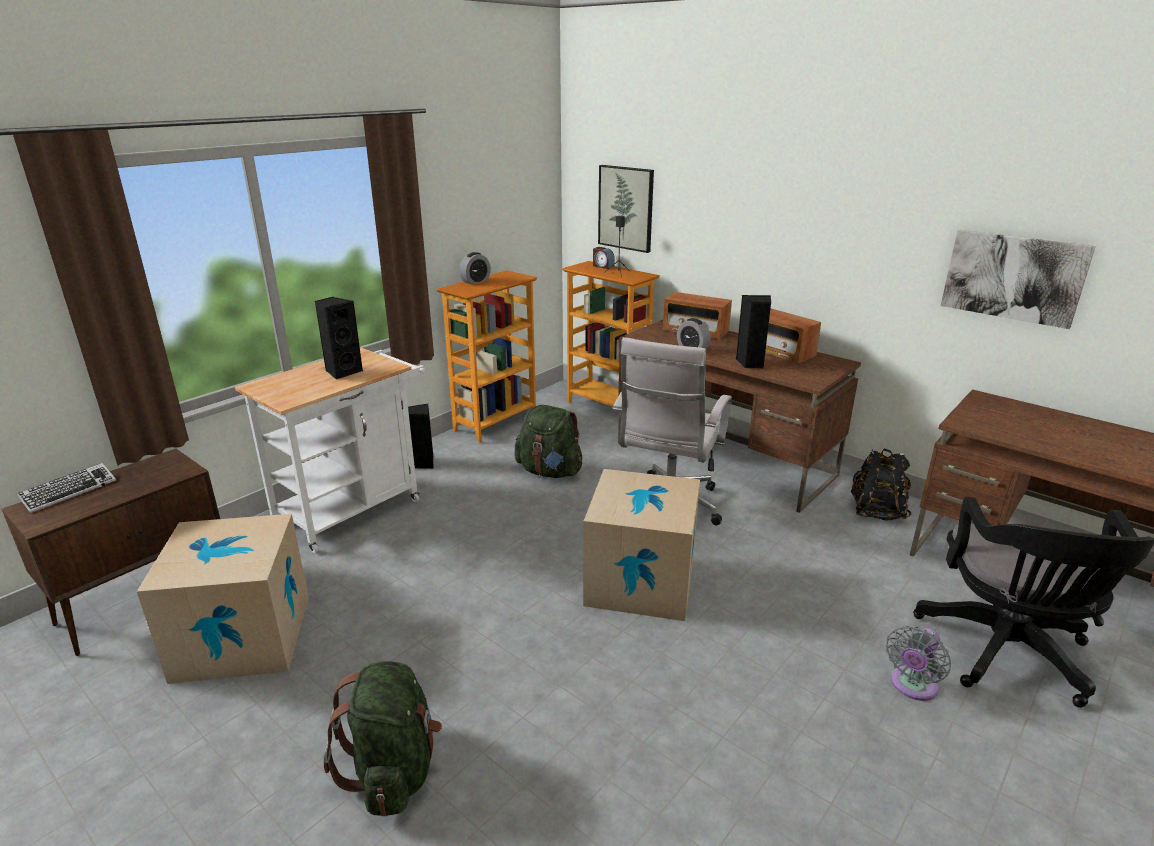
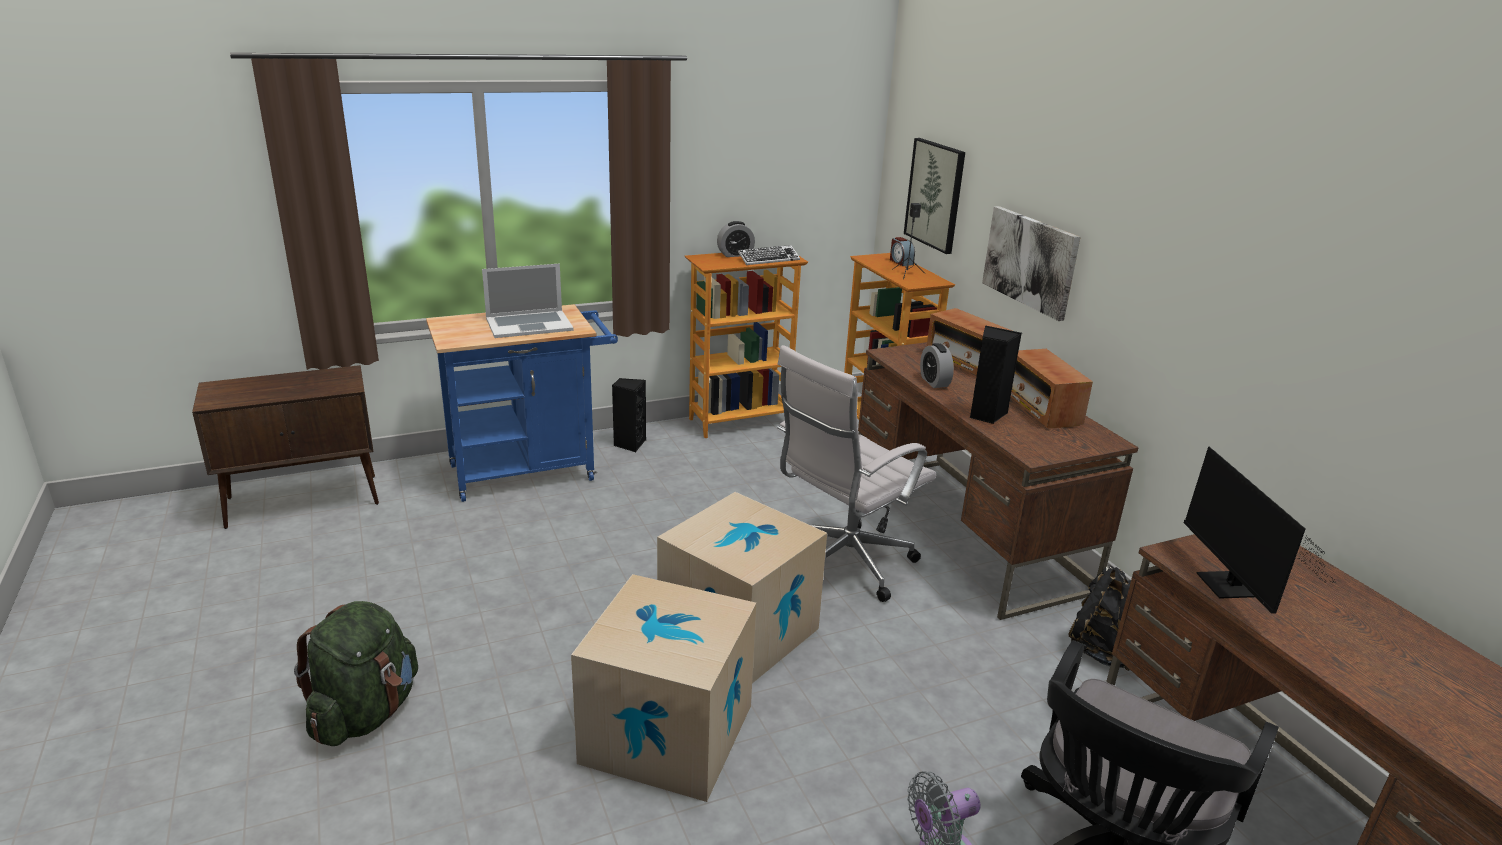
camera: 25 degrees right, 0 degrees up
keyboard [16,463,116,514] -> keyboard moved to [738,245,800,265]
cardboard box [137,514,309,684] -> cardboard box moved to [571,574,757,802]
white cart [234,348,425,553] -> blue cart [426,304,618,502]
black speaker [314,297,363,380] -> laptop [482,264,574,338]
green backpack [515,405,582,478] -> none
picture [941,230,1096,329] -> picture moved to [982,206,1081,321]
none -> monitor [1184,446,1336,614]

